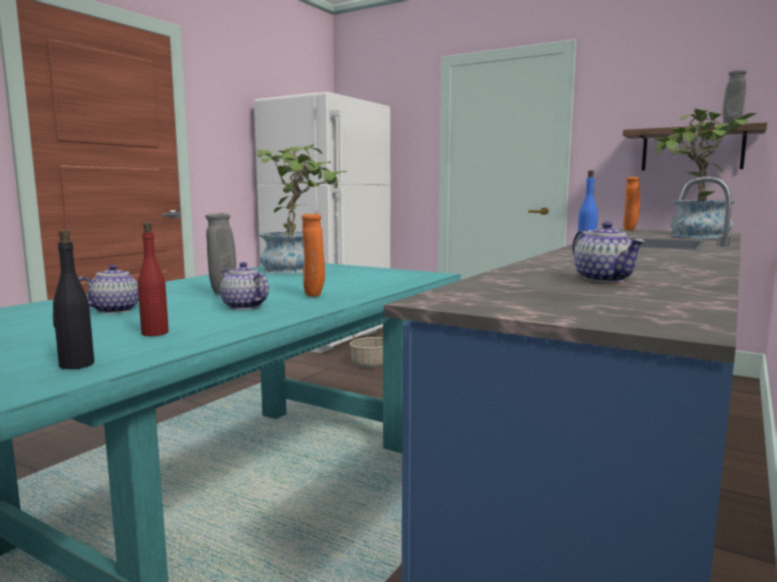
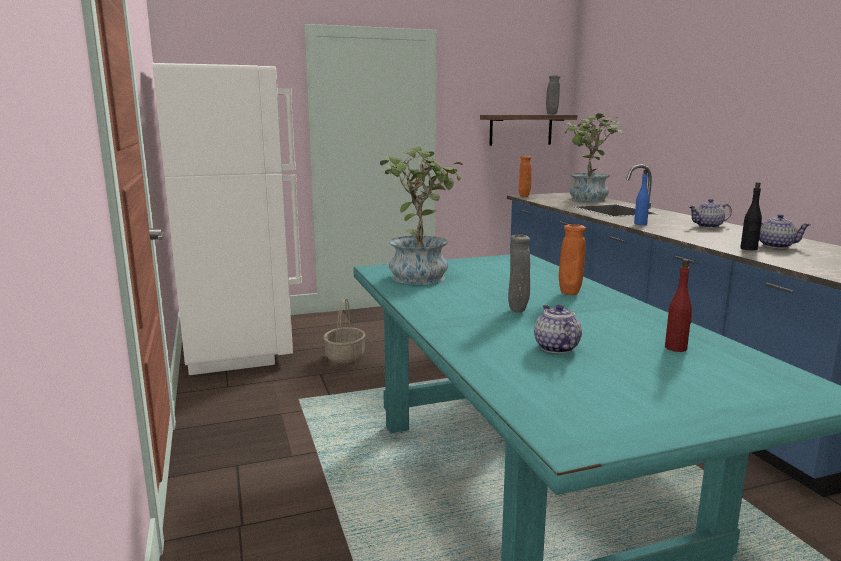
camera: 50 degrees left, 5 degrees up
black bottle [53,230,94,369] -> black bottle moved to [740,182,762,250]
teapot [220,262,269,310] -> teapot moved to [689,199,732,228]

